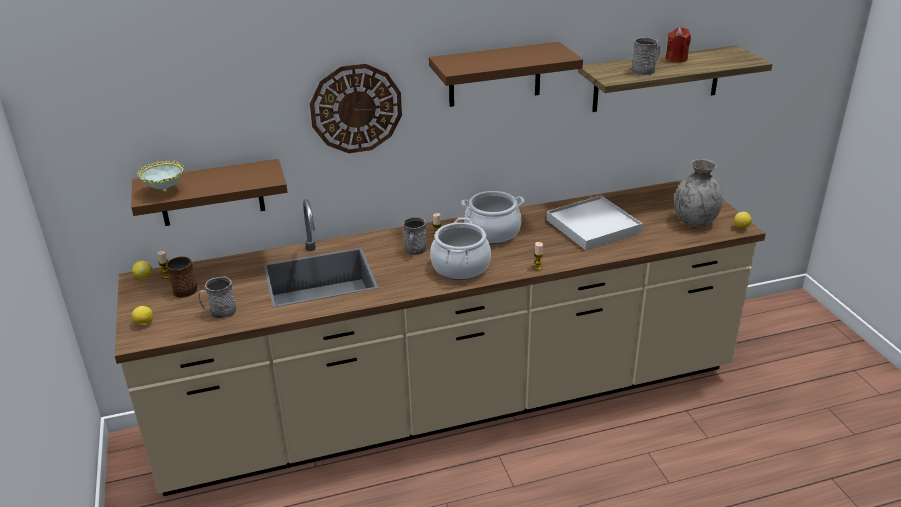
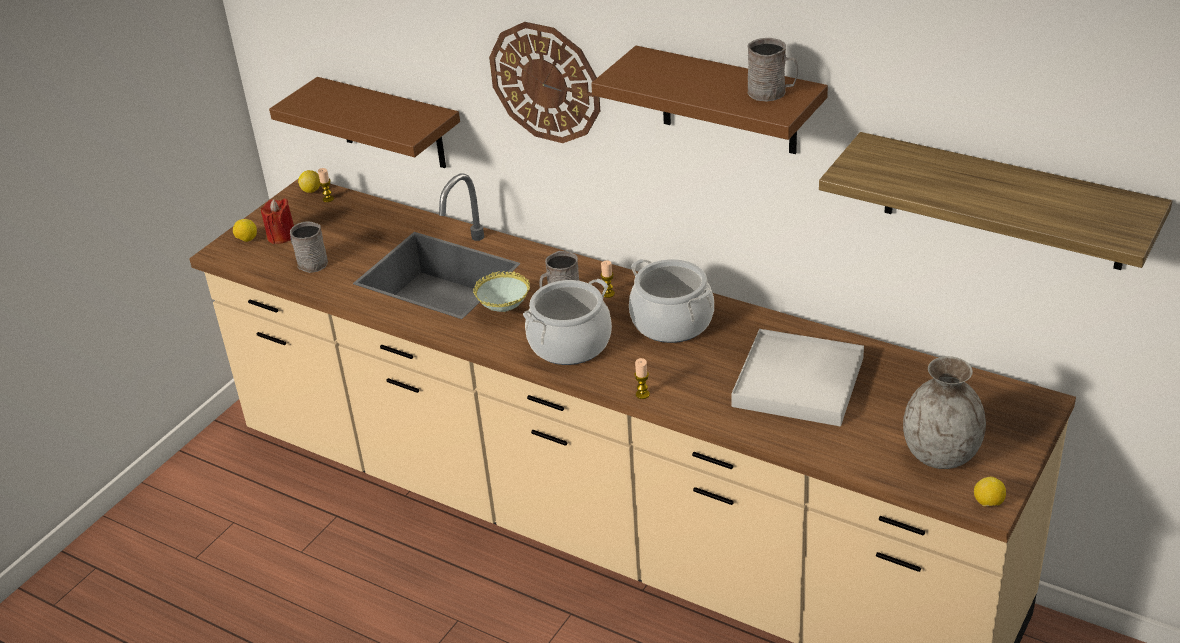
camera: 50 degrees right, 5 degrees up
bowl [137,161,184,192] -> bowl moved to [473,271,530,312]
brown mug [166,257,197,298] -> none
grey mug [631,37,660,75] -> grey mug moved to [747,38,798,102]
red candle [666,27,691,62] -> red candle moved to [261,198,294,244]

